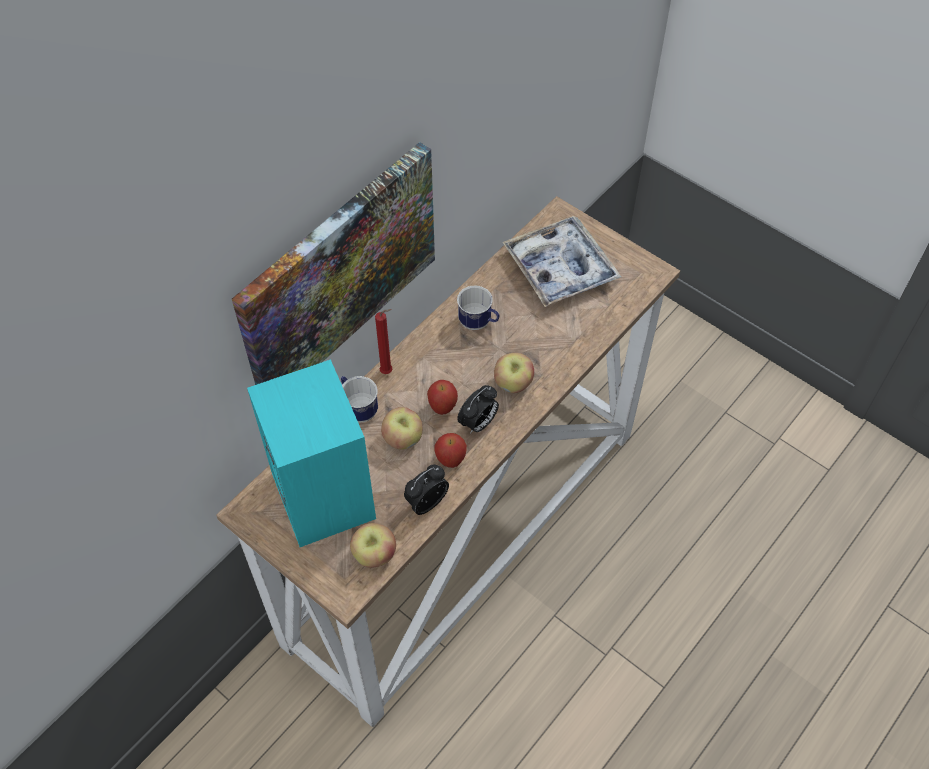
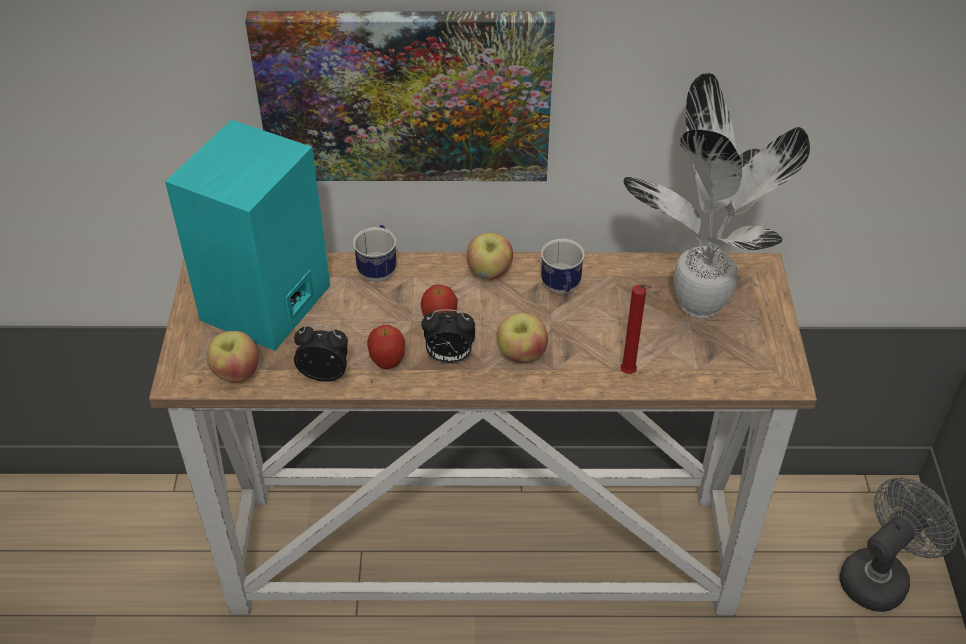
camera: 50 degrees right, 10 degrees down
red candle [375,309,392,374] -> red candle moved to [621,284,652,374]
apple [381,407,423,449] -> apple moved to [467,233,513,280]
tray [502,216,621,307] -> potted plant [623,73,810,318]
none -> grey fan [839,477,957,612]

